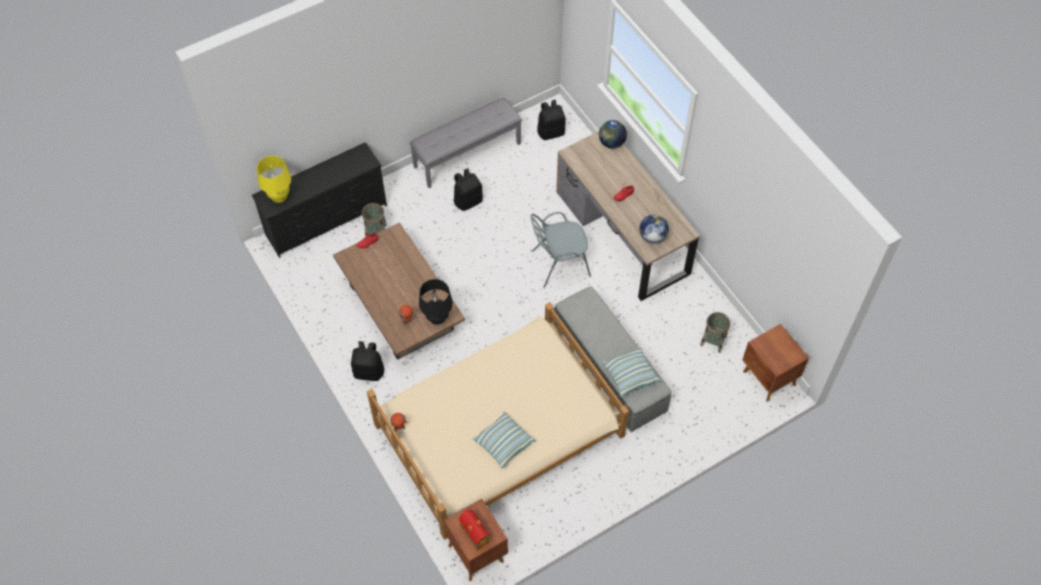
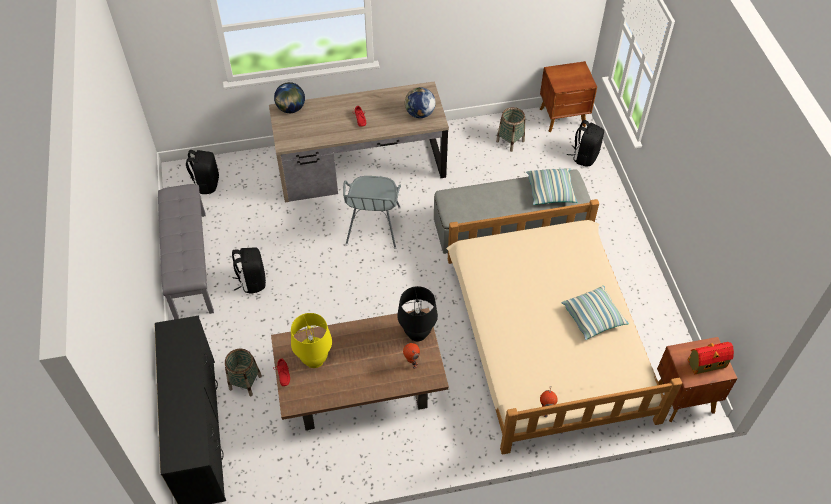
camera: 70 degrees left, 5 degrees down
yellow table lamp [257,156,291,203] -> yellow table lamp moved to [291,313,332,368]
black backpack [351,341,384,381] -> black backpack moved to [567,120,604,166]

